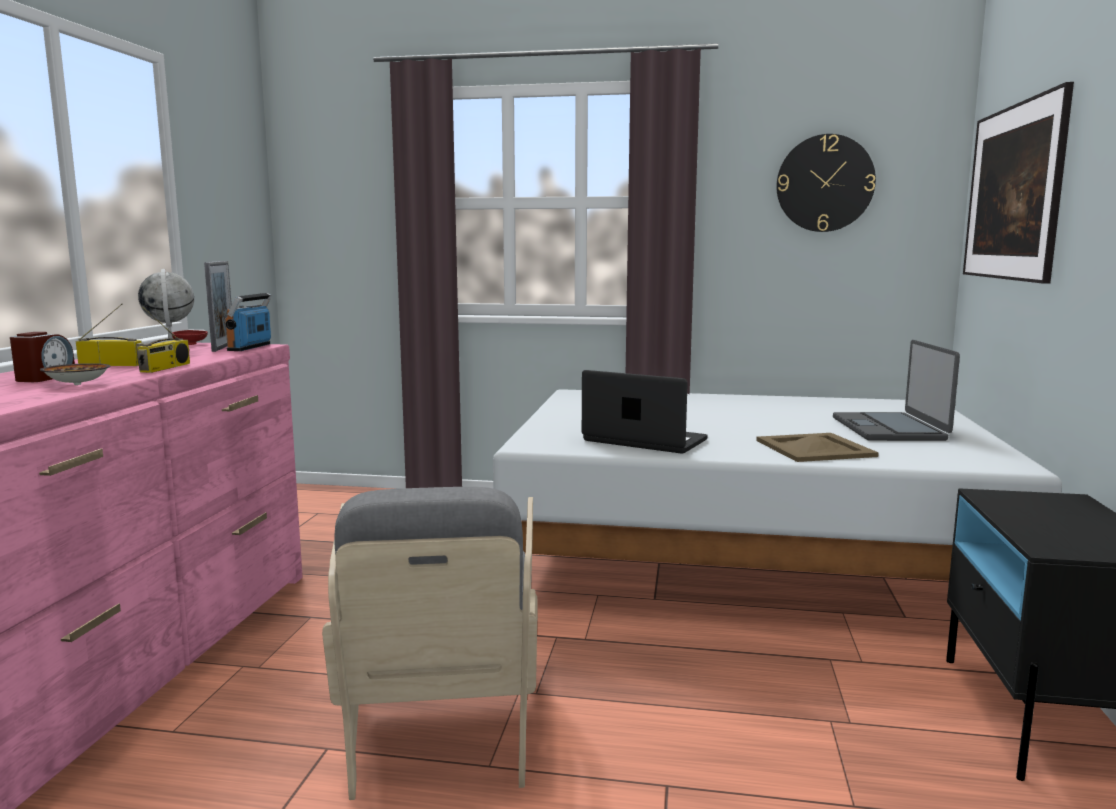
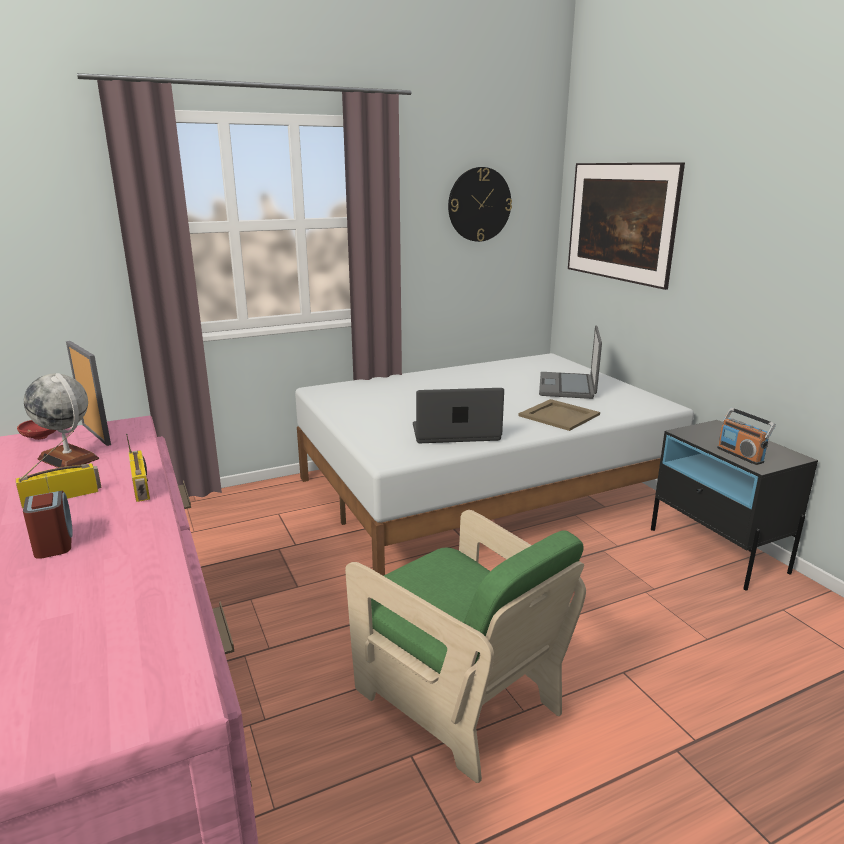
camera: 35 degrees left, 10 degrees up
bowl [40,363,110,385] -> none
radio [225,293,272,351] -> radio moved to [717,408,776,465]
grey armchair [322,487,538,800] -> green armchair [345,510,586,783]
laptop [833,340,960,441] -> laptop turned 45 degrees clockwise [539,326,602,399]

